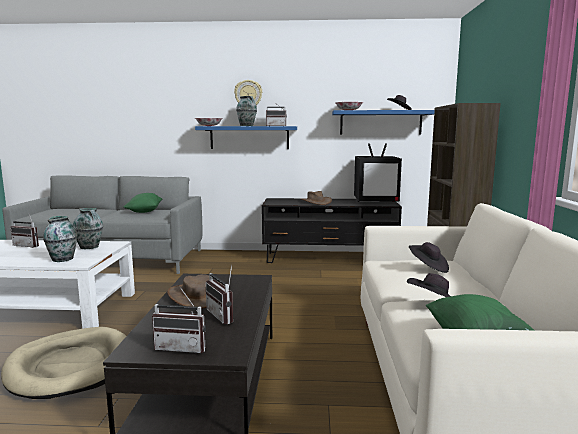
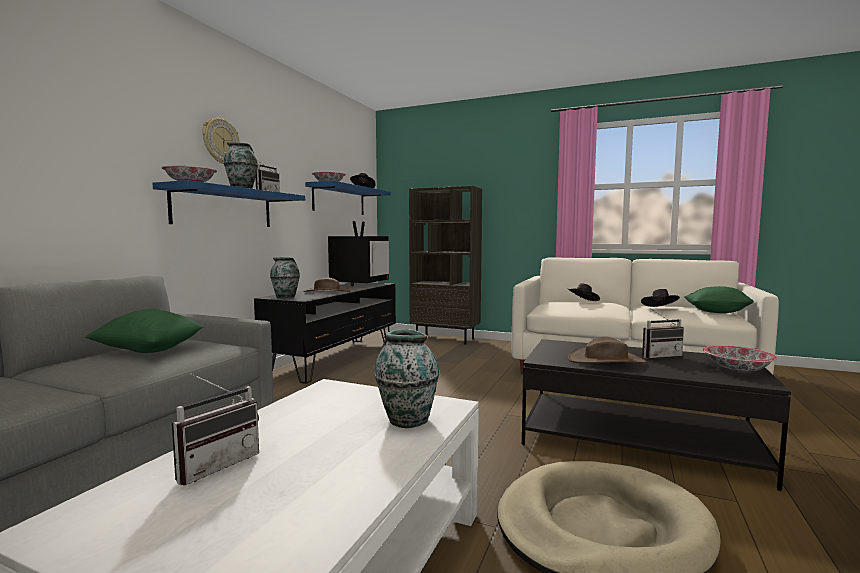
camera: 70 degrees left, 5 degrees down
vase [73,208,103,249] -> vase moved to [270,257,300,299]
radio [152,286,206,353] -> bowl [703,345,777,371]

